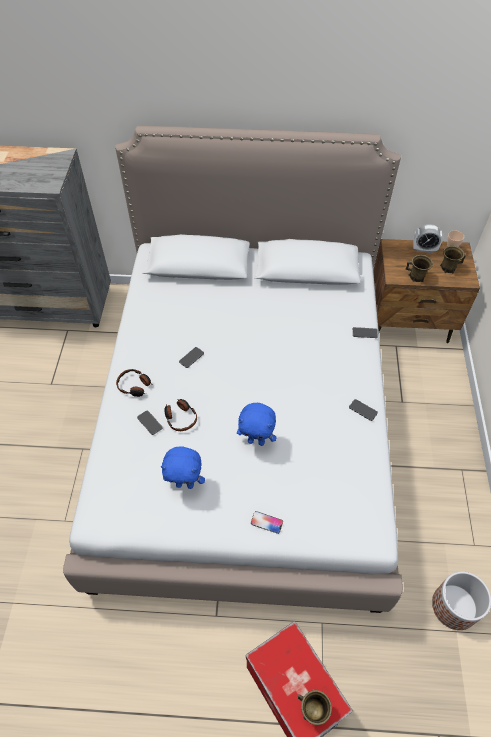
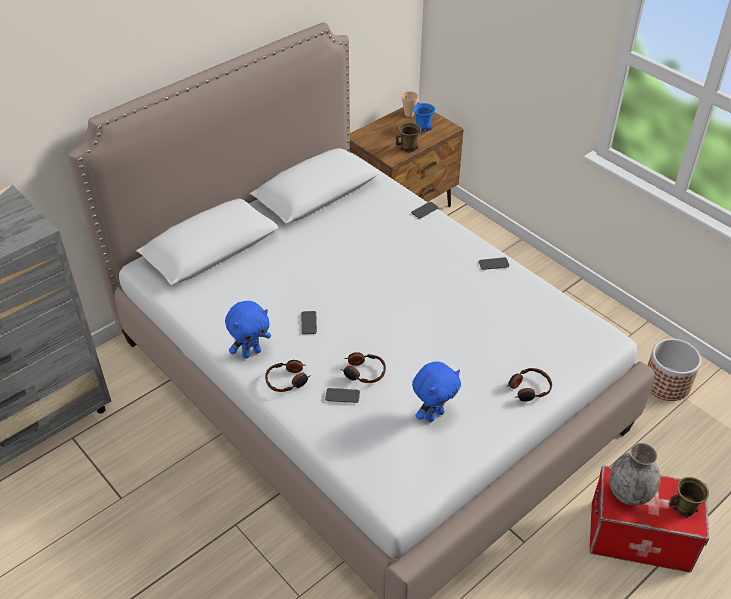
camera: 45 degrees left, 10 degrees down
blue plush toy [237,403,276,446] -> blue plush toy moved to [225,301,271,359]
phone [251,511,283,534] -> headphones [507,368,552,402]
alarm clock [413,224,443,253] -> none
brown mug [440,246,466,274] -> blue mug [413,103,435,133]
none -> grey vase [609,443,660,506]

